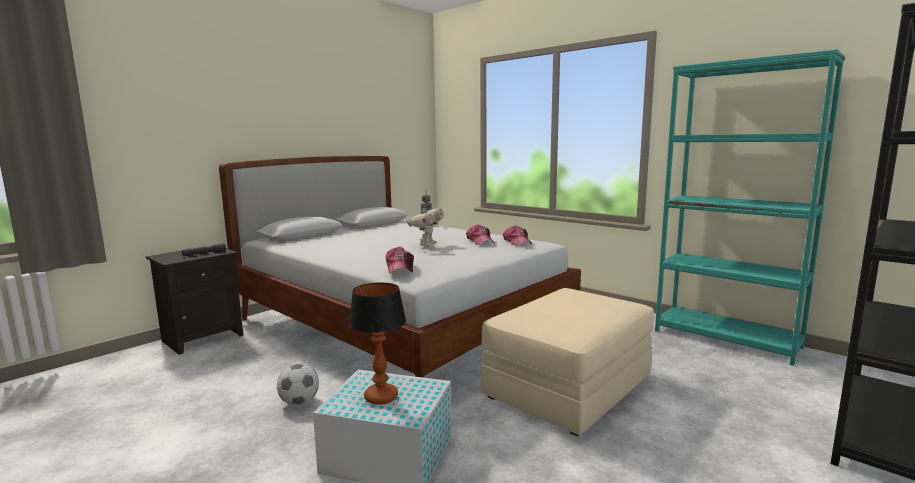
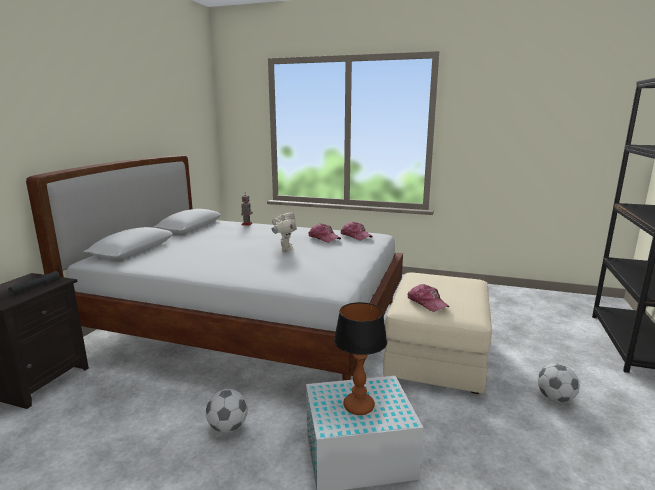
camera: 25 degrees left, 5 degrees up
cap [385,246,414,273] -> cap moved to [408,284,450,312]
turquoise bookcase [655,49,845,366] -> none
none -> football [538,364,580,403]

